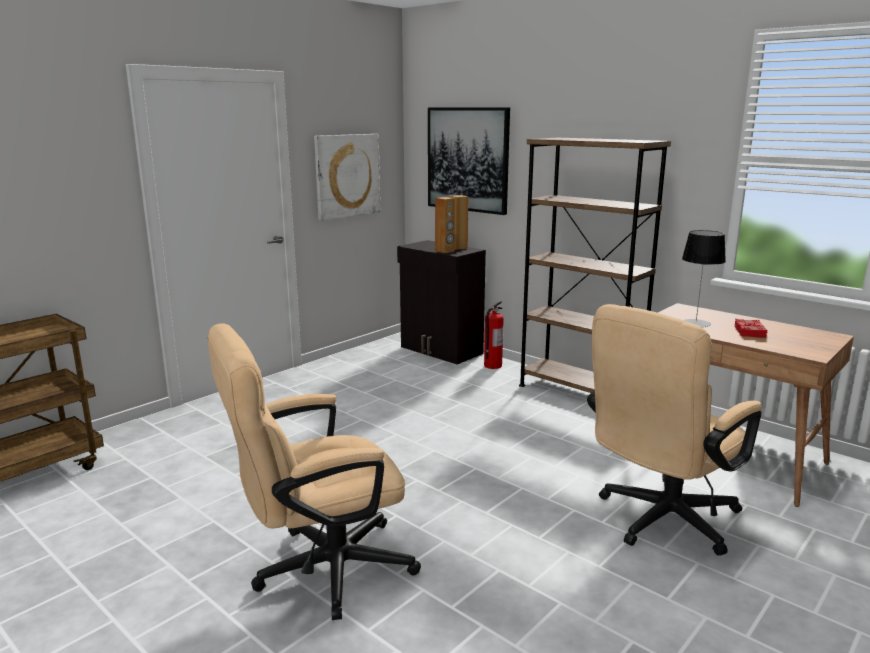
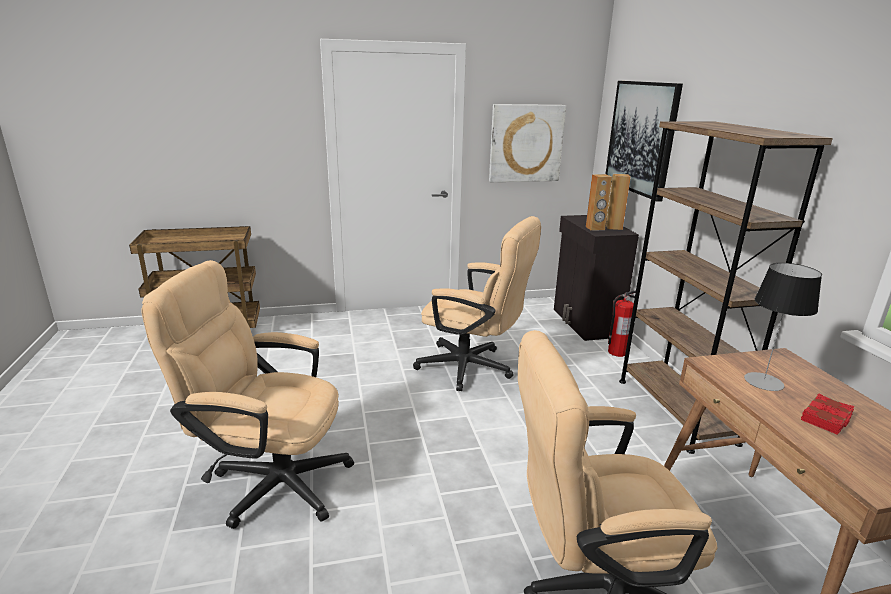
camera: 35 degrees right, 5 degrees up
none -> beige office chair [413,216,541,391]

